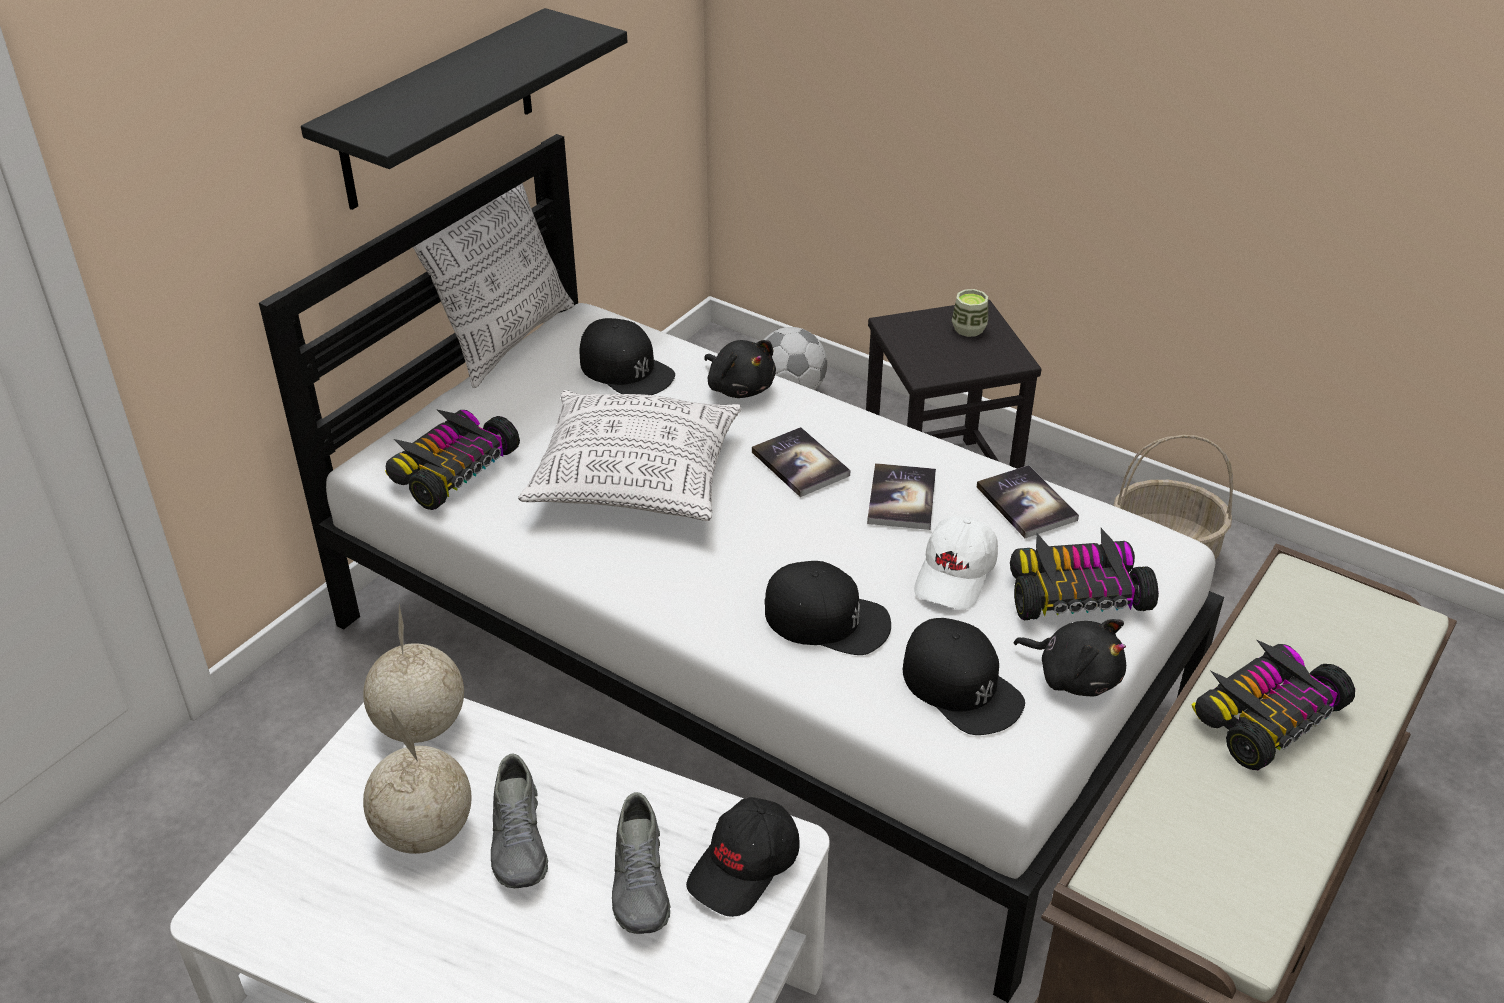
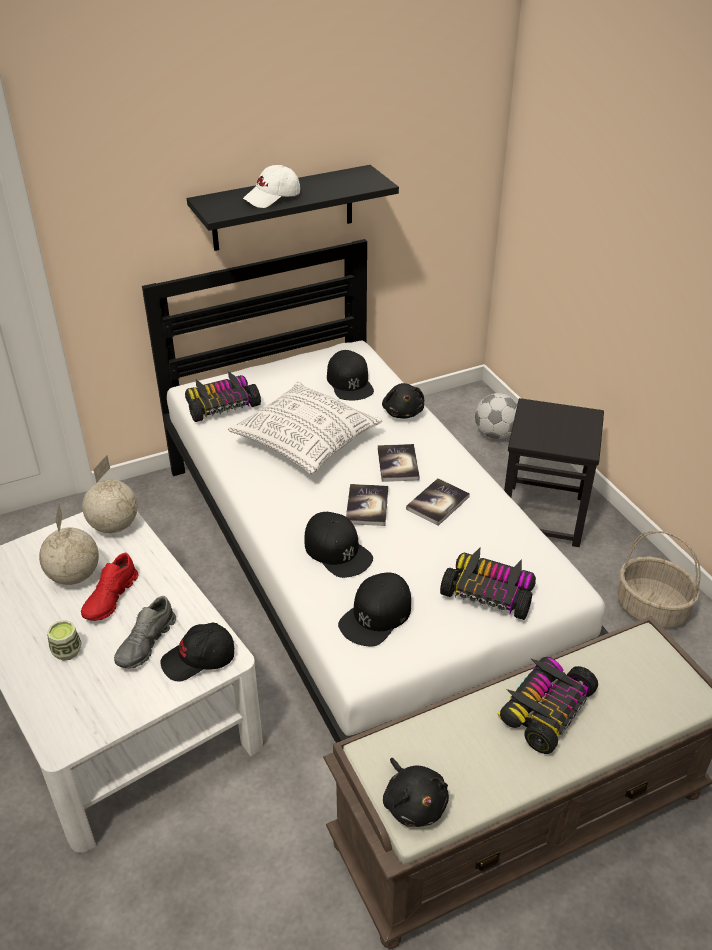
camera: 30 degrees right, 0 degrees up
pillow [413,183,574,388] -> none
grey shoe [491,753,548,888] -> red shoe [81,553,138,621]
black cap [903,618,1025,735] -> black cap turned 45 degrees clockwise [338,572,411,647]
white cap [914,516,998,610] -> white cap moved to [243,165,300,208]
cup [952,289,988,337] -> cup moved to [47,620,82,661]
book [977,465,1079,538] -> book moved to [346,484,388,526]
black plush toy [1013,619,1126,696] -> black plush toy moved to [383,758,449,827]
toy car [1191,640,1355,770] -> toy car turned 45 degrees counterclockwise [497,657,598,754]

